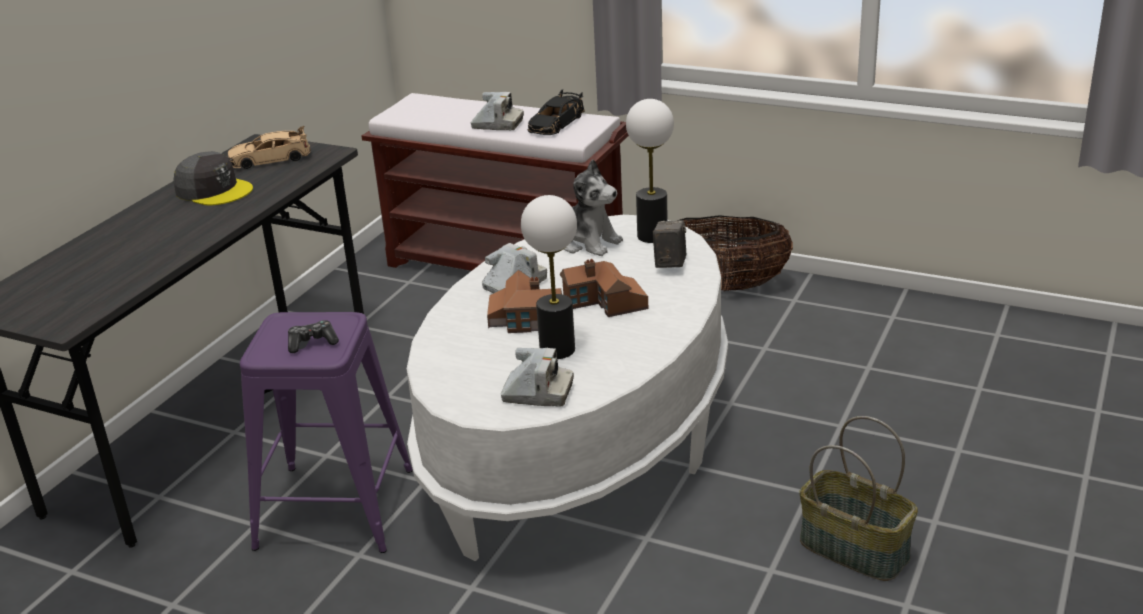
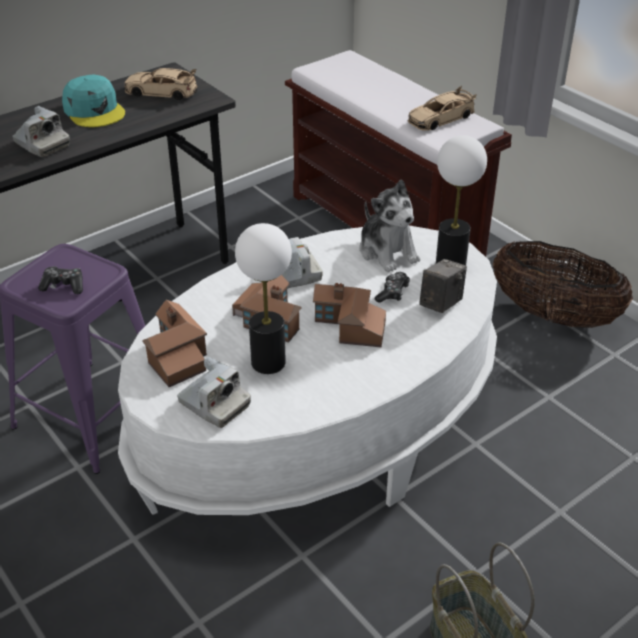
camera: 25 degrees right, 10 degrees up
grey cap [173,151,253,205] -> turquoise cap [62,75,125,127]
camera [470,92,524,130] -> camera moved to [12,106,70,157]
black toy car [528,89,585,135] -> beige toy car [408,86,477,131]
none -> toy house [142,300,207,387]
none -> game controller [375,272,410,303]

